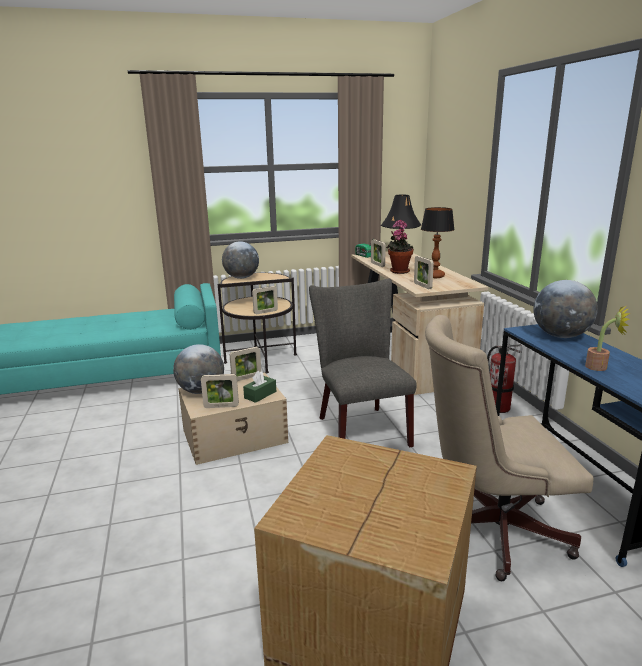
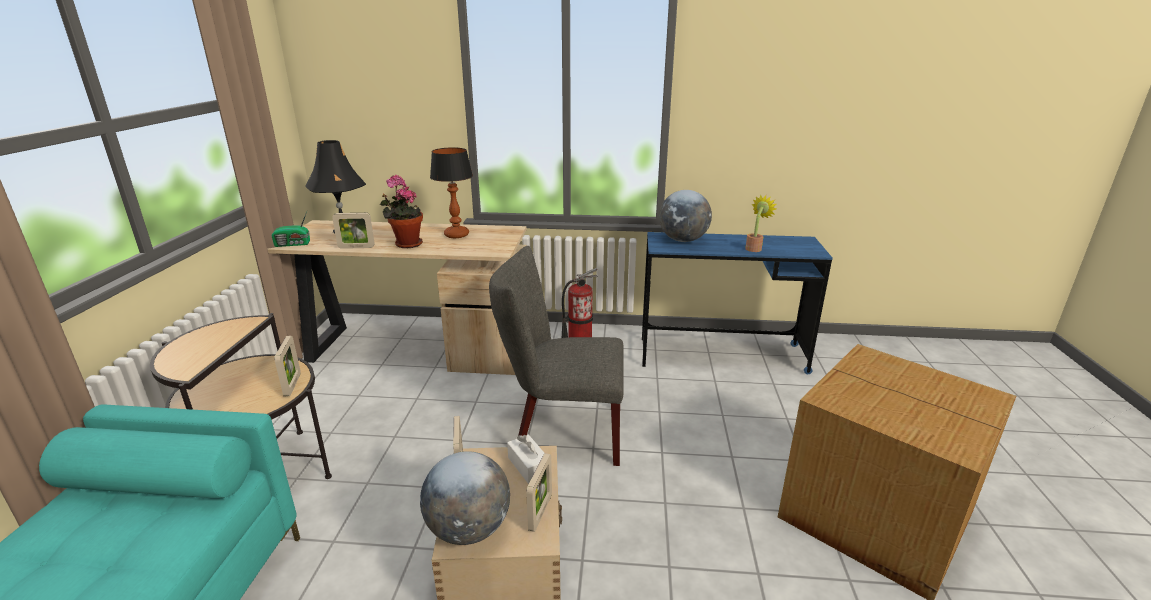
camera: 70 degrees left, 5 degrees up
globe [222,241,259,279] -> none
green tissue box [243,371,276,403] -> white tissue box [507,435,544,484]
picture frame [414,256,434,289] -> none
beige office chair [425,315,594,581] -> none

